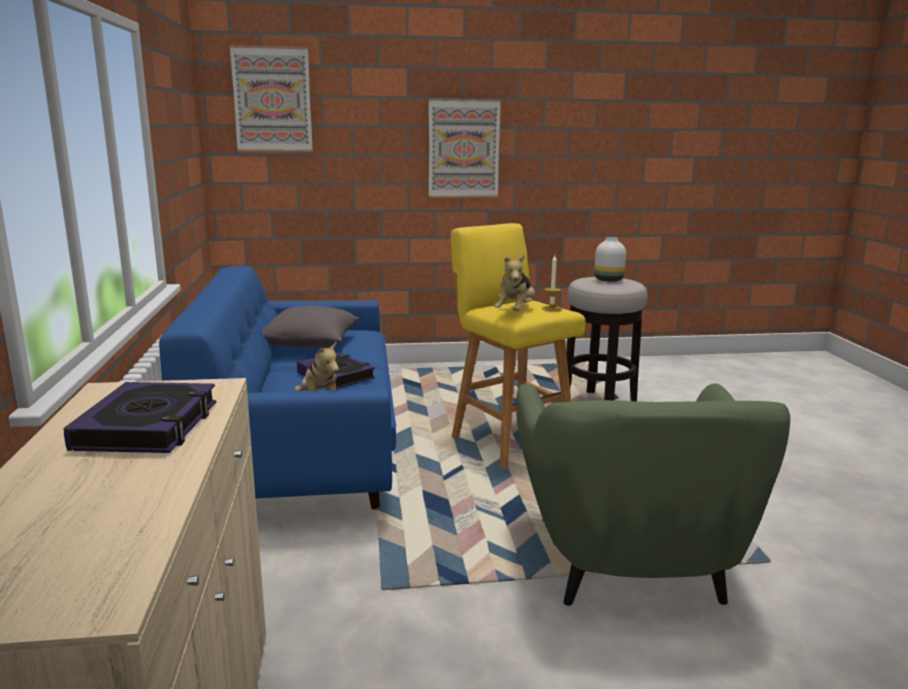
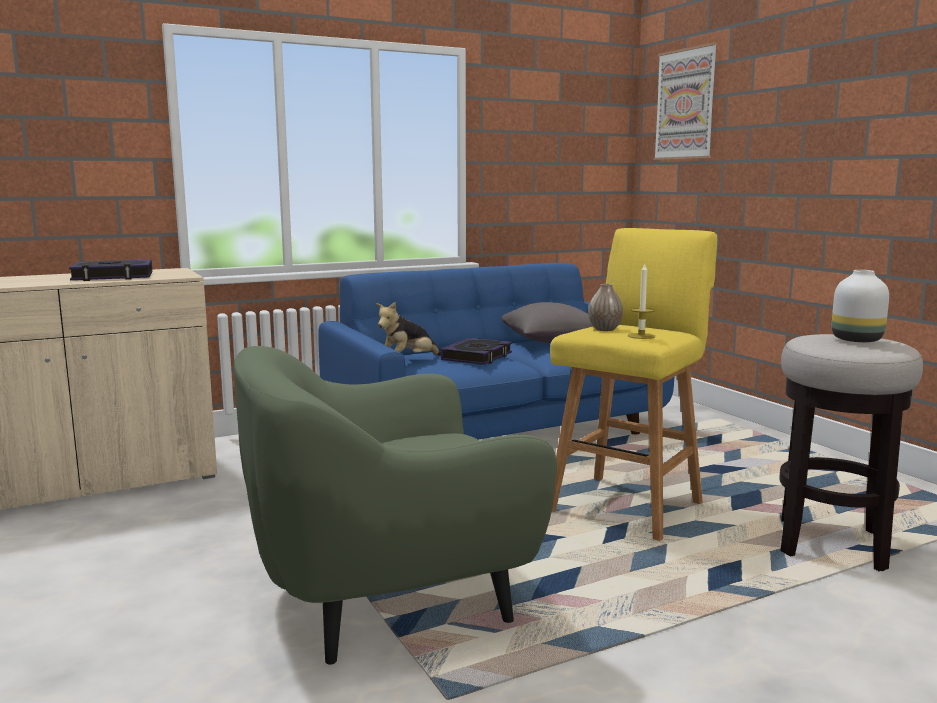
camera: 70 degrees right, 5 degrees down
picture [429,98,501,198] -> none
plush toy [494,254,535,311] -> vase [588,284,623,331]

